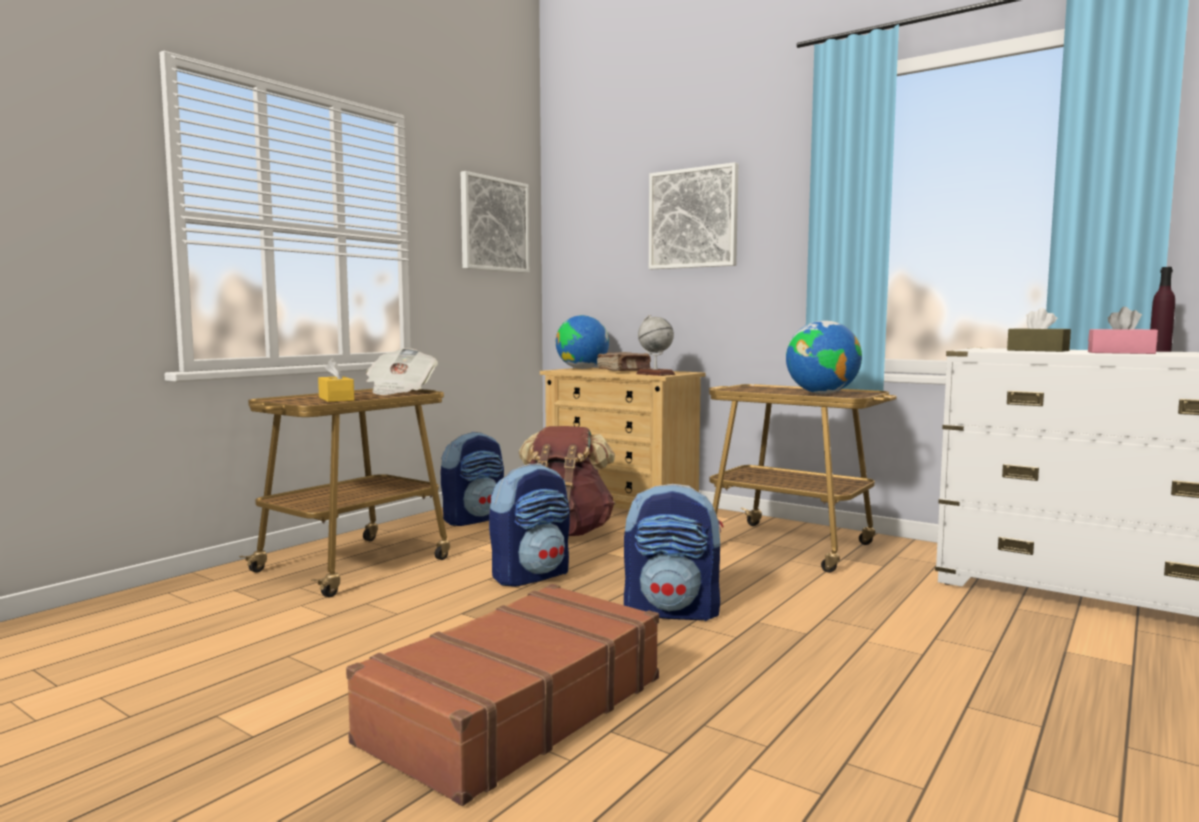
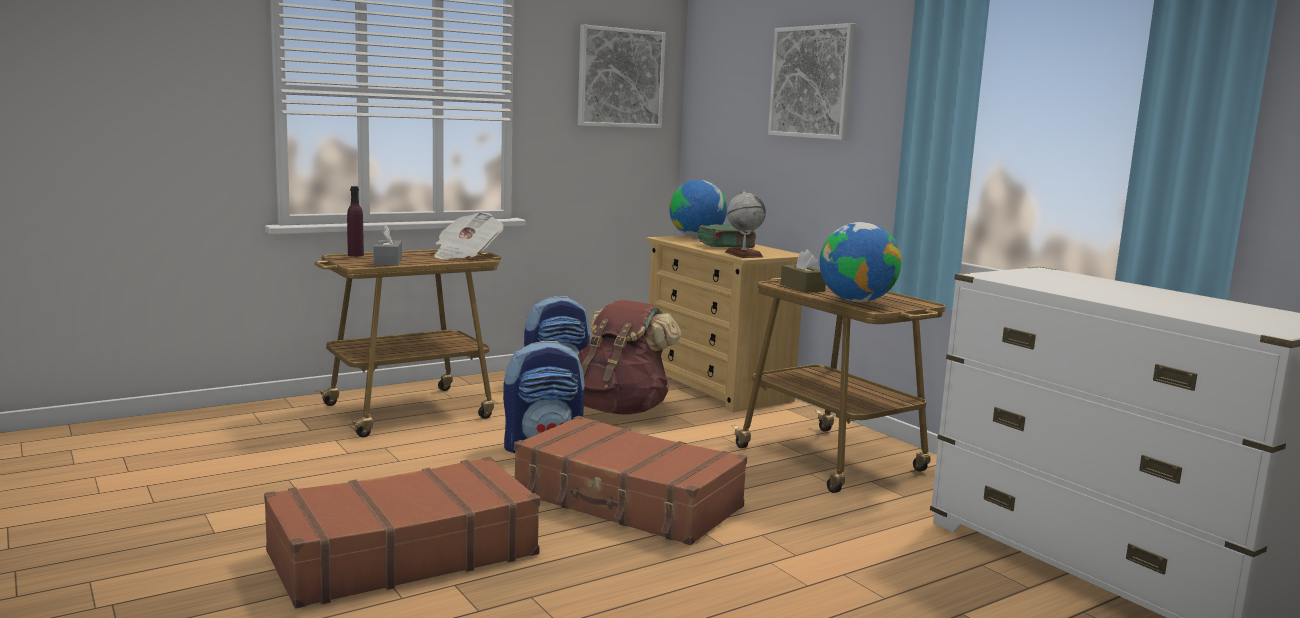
camera: 20 degrees right, 5 degrees up
yellow tissue box [318,358,354,402] -> grey tissue box [373,225,402,266]
brown book [597,352,651,371] -> green book [698,224,756,248]
backpack [624,484,723,621] -> brown suitcase [514,416,747,545]
brown tissue box [1007,308,1071,352] -> brown tissue box moved to [781,250,826,292]
pink tissue box [1088,307,1158,354] -> none
purple bottle [1150,267,1175,352] -> purple bottle moved to [347,186,364,257]

